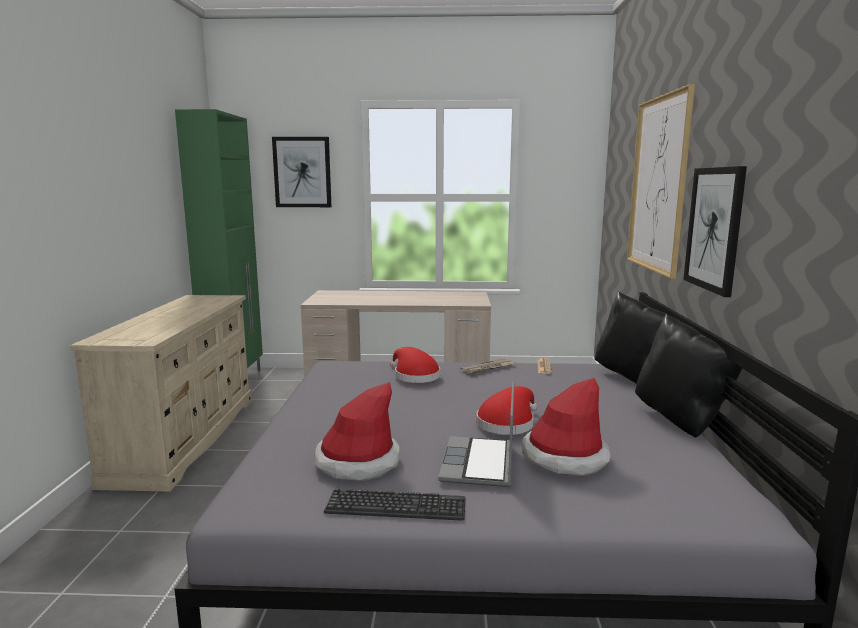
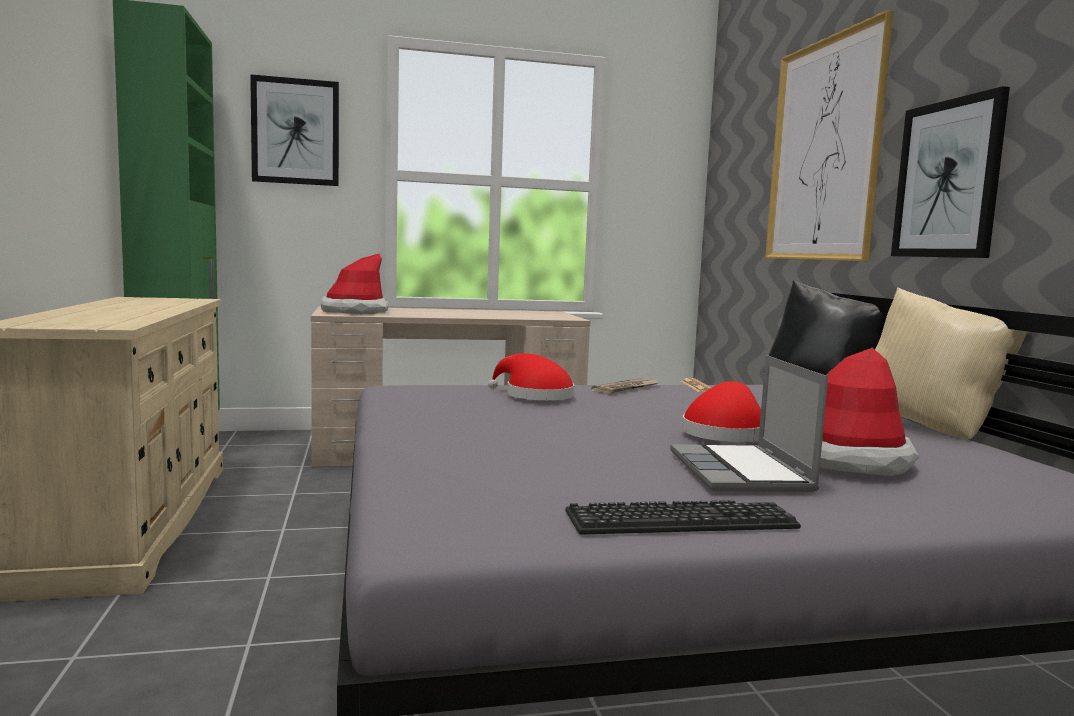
camera: 15 degrees left, 5 degrees down
hat [314,382,400,482] -> hat moved to [321,254,389,314]
black pillow [635,313,742,438] -> beige pillow [875,287,1028,440]

